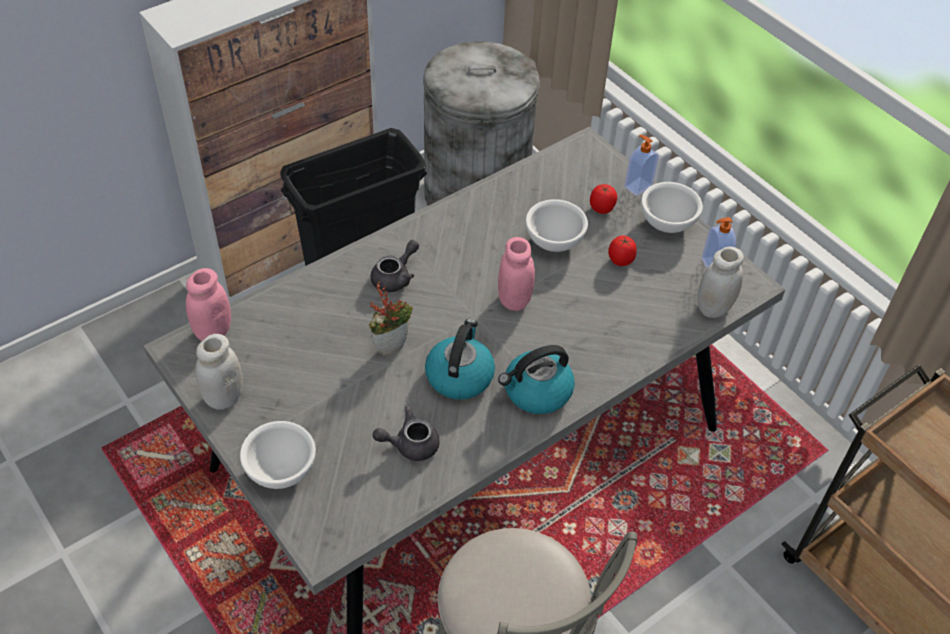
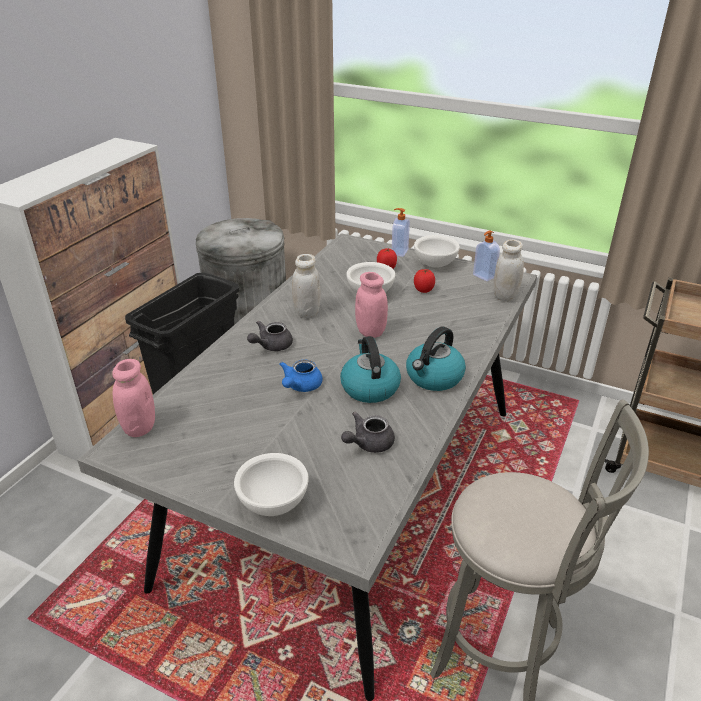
camera: 25 degrees left, 15 degrees down
white jar [195,334,243,409] -> white jar moved to [292,254,321,318]
potted plant [369,282,413,356] -> blue teapot [279,360,323,392]
grey teapot [371,240,419,292] -> grey teapot turned 150 degrees counterclockwise [247,320,293,351]

